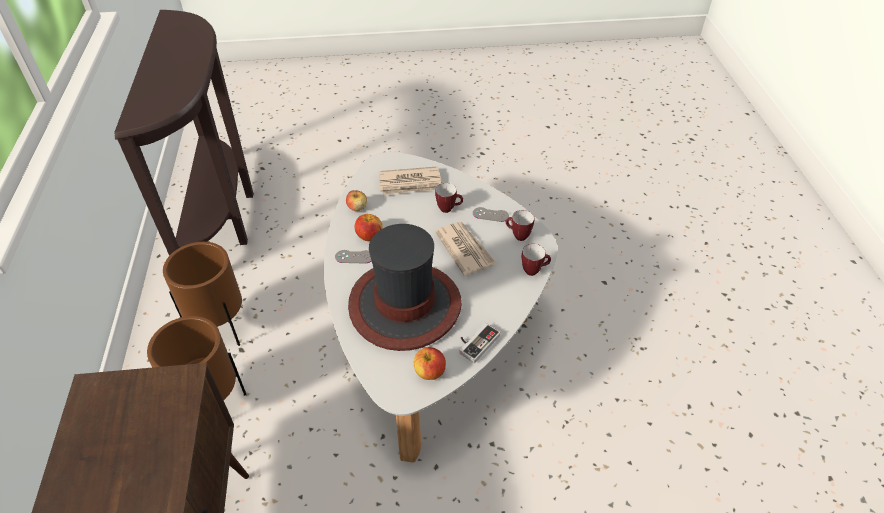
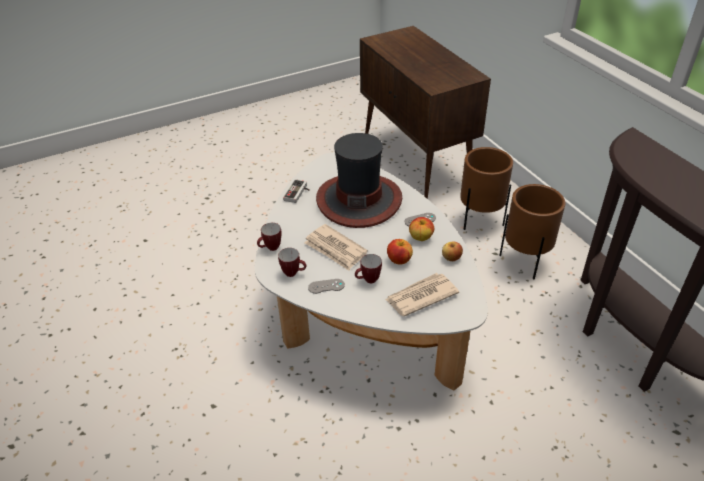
camera: 160 degrees right, 5 degrees down
apple [414,347,446,380] -> apple moved to [387,239,413,265]

